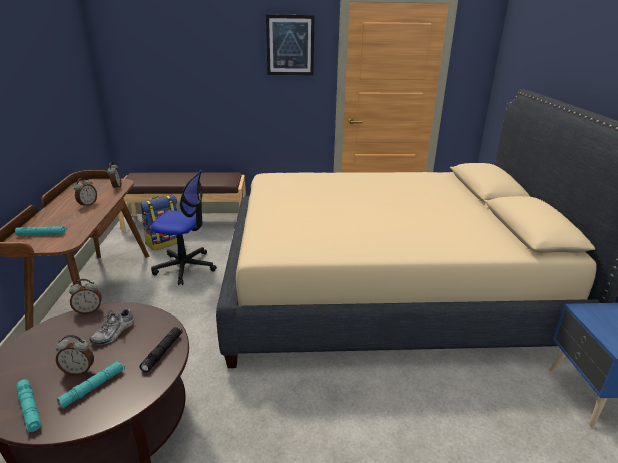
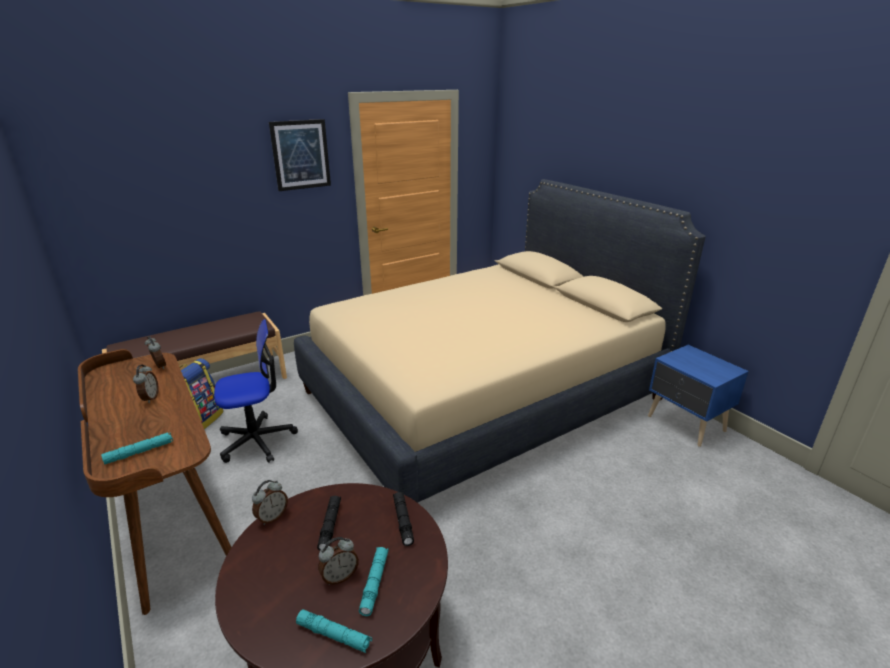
camera: 30 degrees left, 0 degrees up
shoe [89,307,135,345] -> black flashlight [317,496,341,551]

